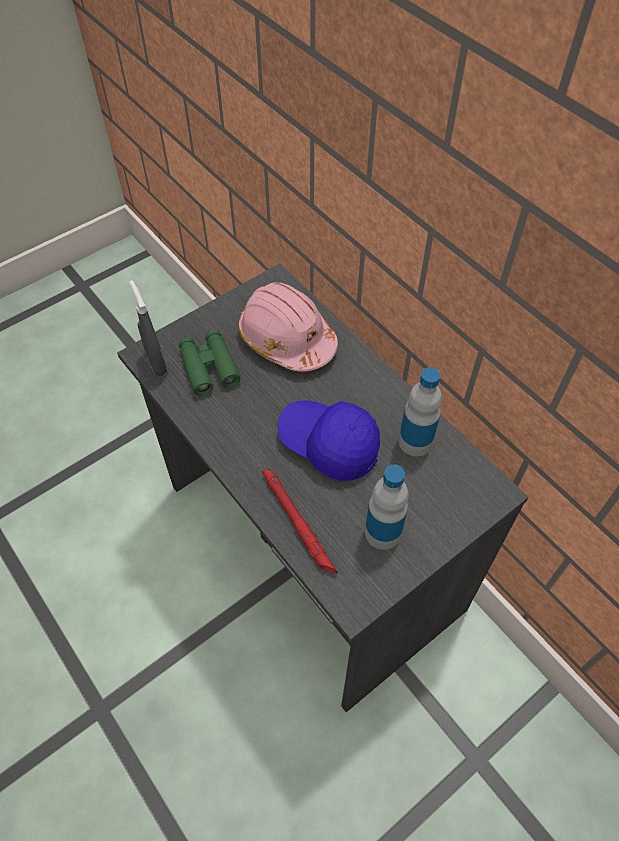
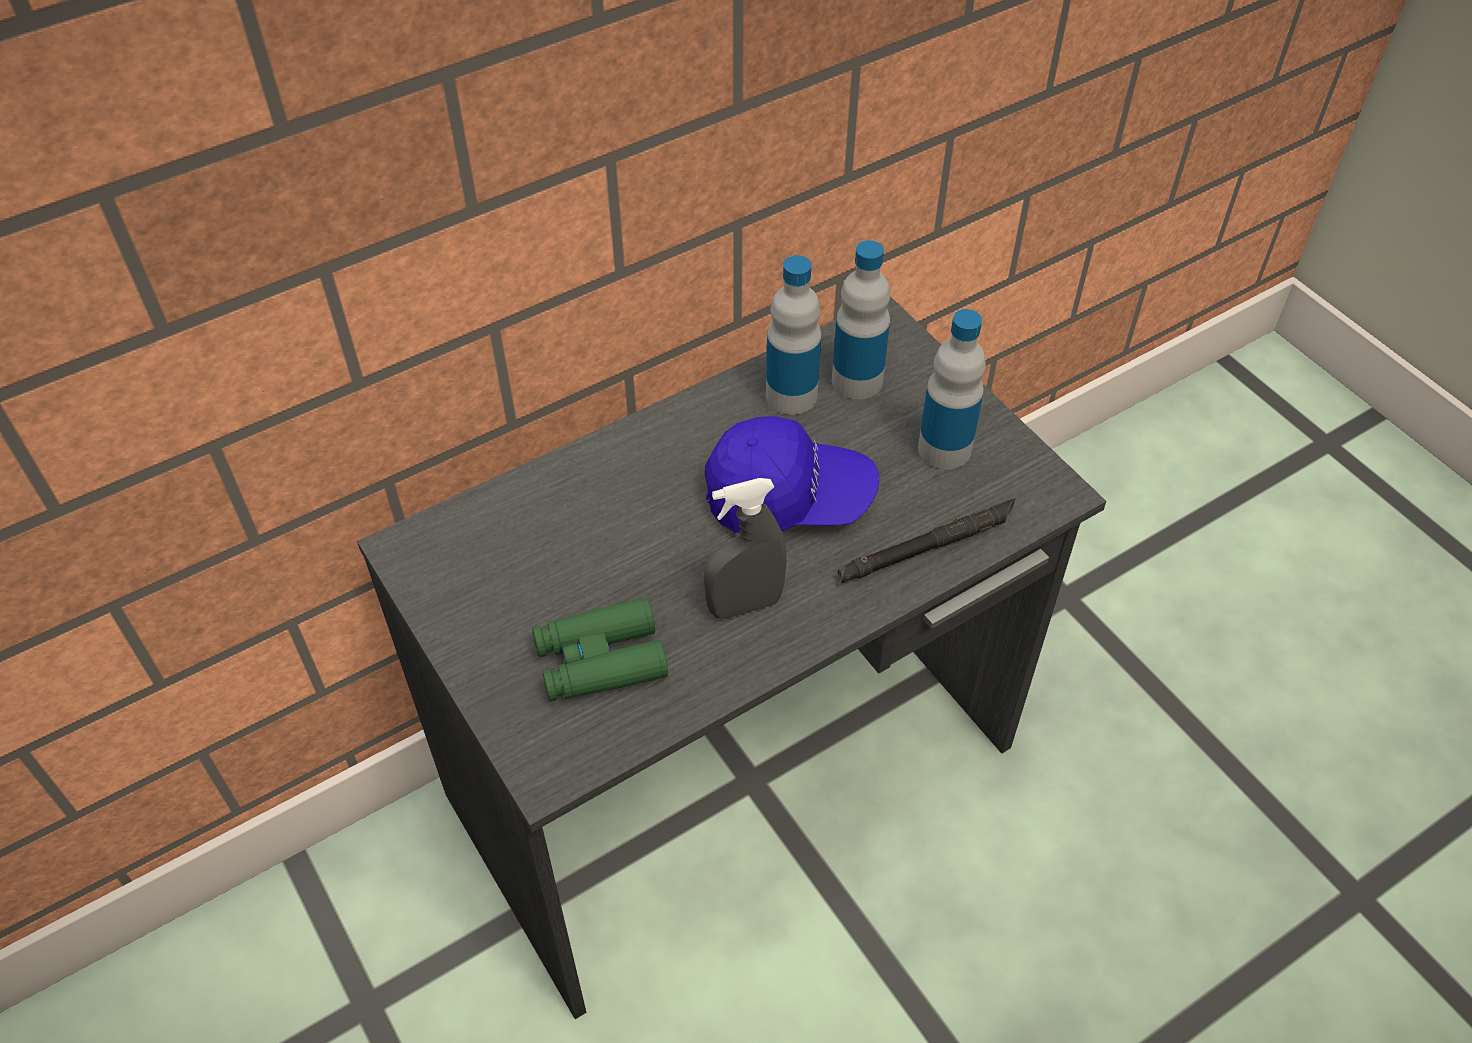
camera: 85 degrees left, 5 degrees down
grey spray bottle [129,280,167,376] -> grey spray bottle moved to [704,478,787,619]
pink hard hat [238,282,338,372] -> none
red flashlight [262,469,338,574] -> black flashlight [837,498,1015,584]
blue cap [278,400,380,481] -> blue cap turned 120 degrees counterclockwise [705,416,879,533]
none -> bottle [832,240,890,399]

